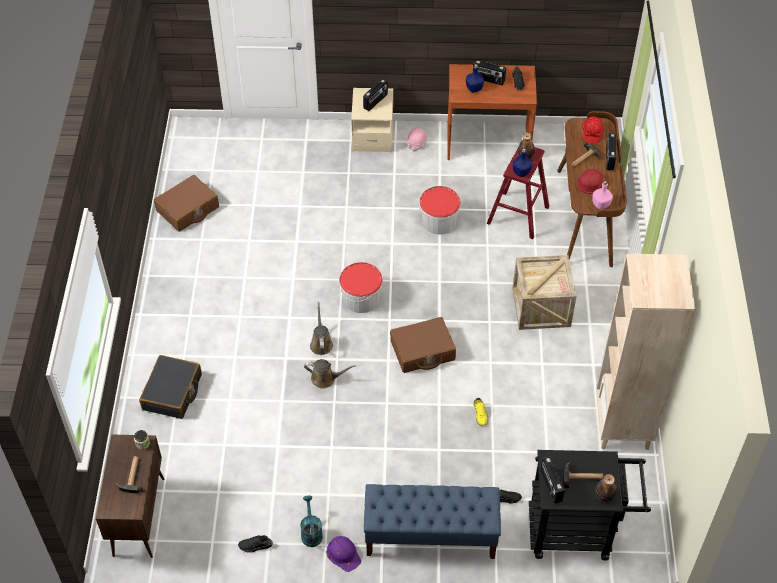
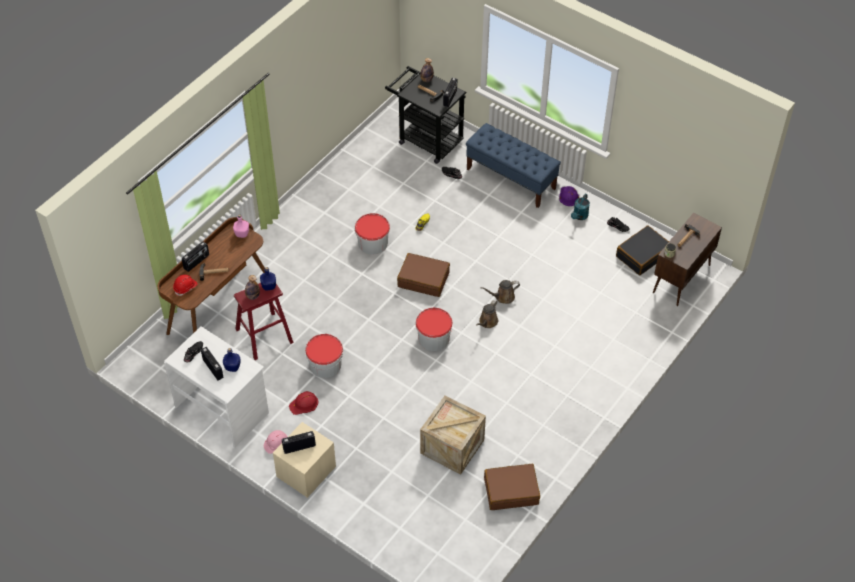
camera: 145 degrees left, 0 degrees up
black suitcase [139,355,202,419] -> black suitcase moved to [616,225,669,275]
brown watering can [304,359,356,389] -> brown watering can turned 60 degrees counterclockwise [480,280,520,304]
brown desk [448,64,537,160] -> white desk [164,326,269,448]
crate [512,255,577,330] -> crate moved to [420,395,486,475]
red hard hat [577,169,604,194] -> red hard hat moved to [289,391,318,415]
beige bookcase [596,254,695,450] -> none
none -> bucket [355,213,390,255]

